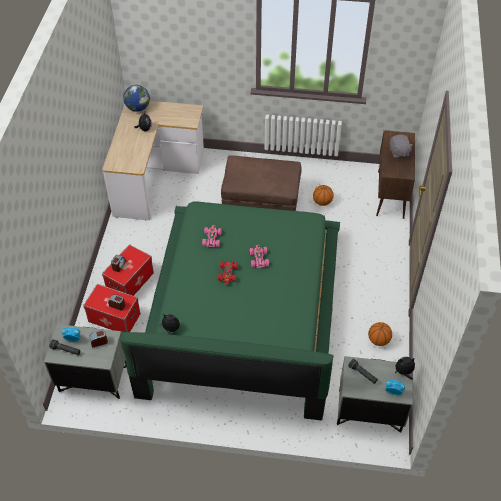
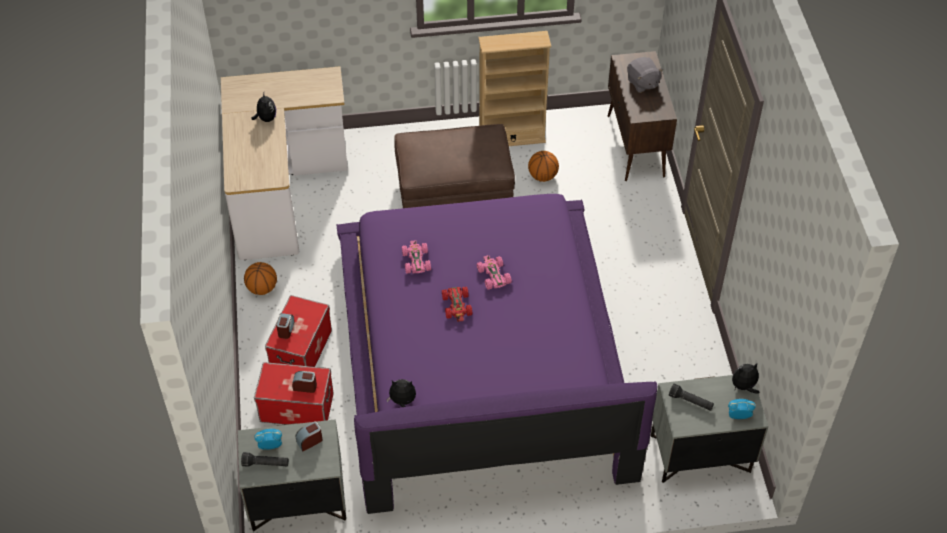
camera: 15 degrees left, 0 degrees up
green bed [120,202,340,420] -> purple bed [337,194,657,514]
globe [123,85,150,112] -> none
basketball [368,322,392,346] -> basketball moved to [244,262,277,295]
none -> beige bookcase [478,31,551,146]

